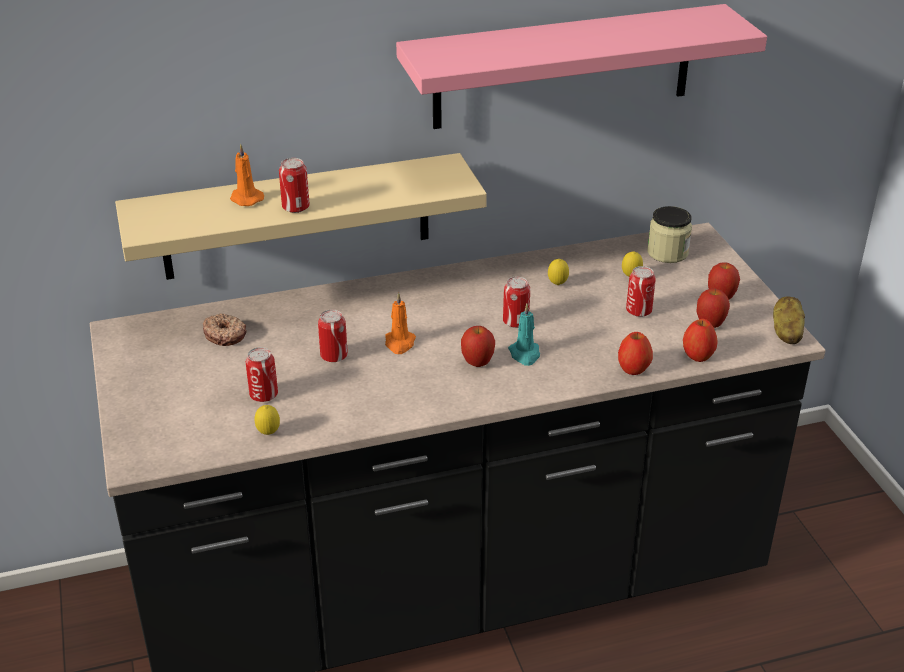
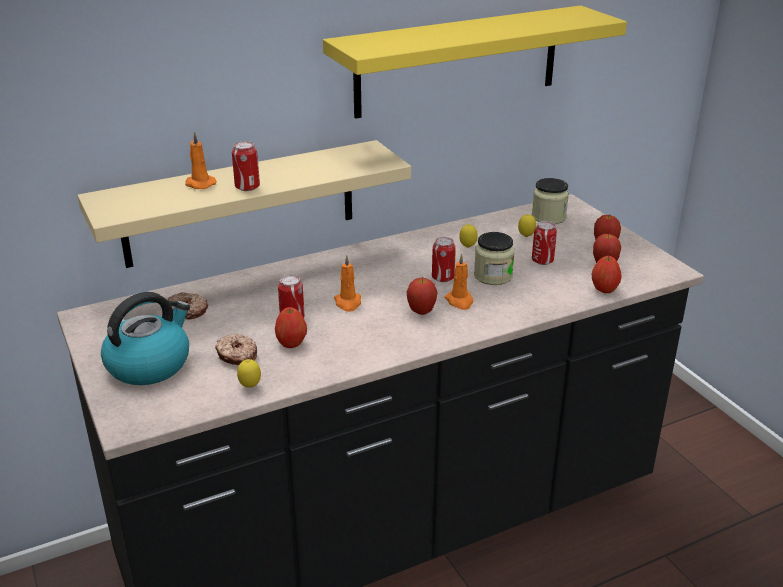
camera: 10 degrees left, 5 degrees down
can [246,347,278,402] -> donut [215,334,257,365]
pink shelf [396,4,767,129] -> yellow shelf [323,5,627,119]
turquoise candle [508,304,540,366] -> orange candle [444,253,473,310]
apple [618,332,653,375] -> apple moved to [275,307,307,348]
potato [773,296,805,344] -> none
none -> kettle [101,292,190,385]
none -> jar [474,232,515,285]

